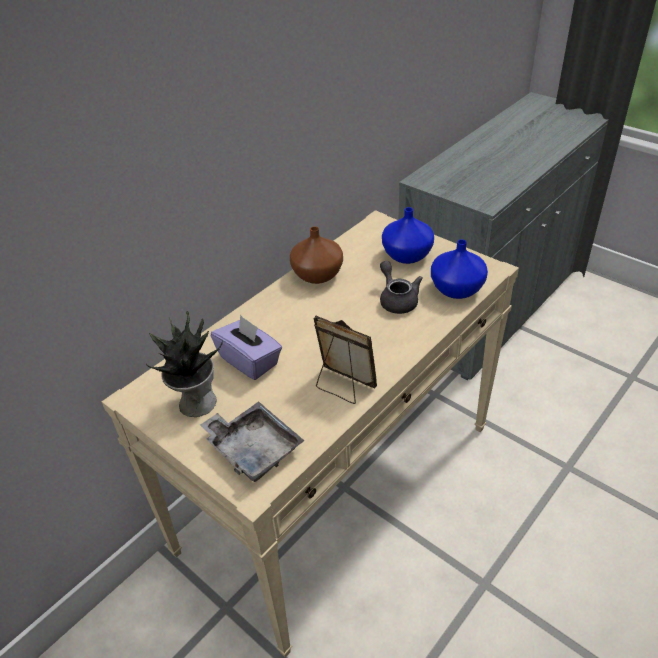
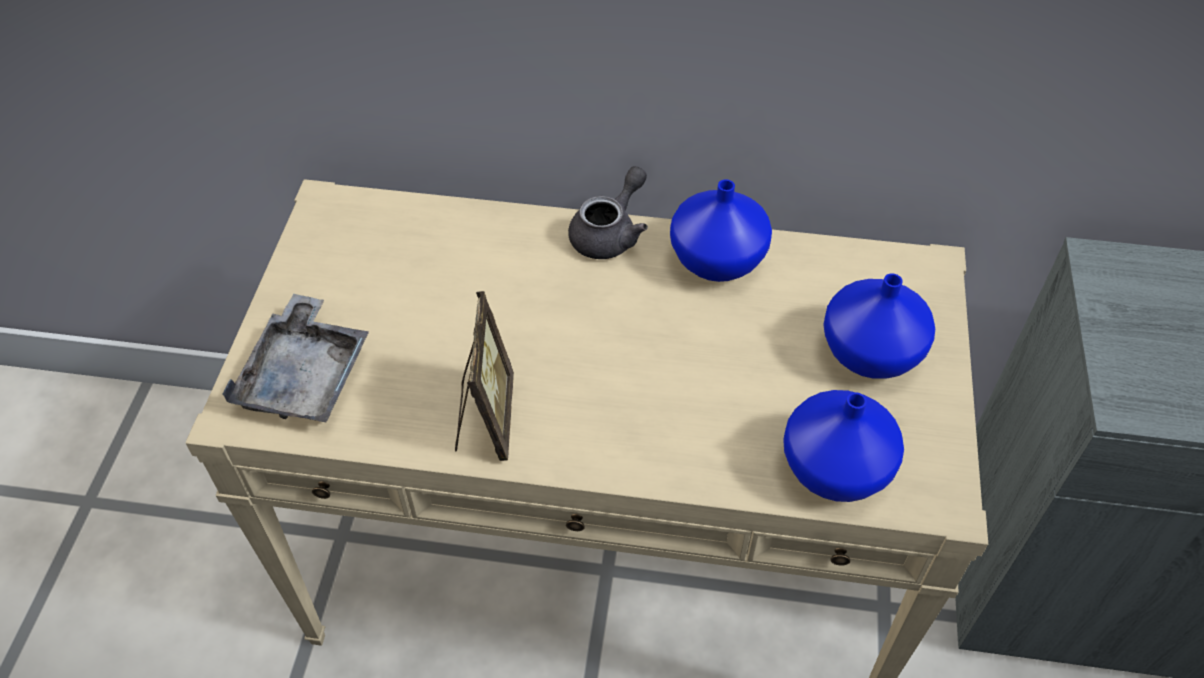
camera: 55 degrees right, 10 degrees up
potted plant [146,311,223,417] -> none
purple tissue box [211,315,282,380] -> none
brown vase [290,226,343,284] -> blue vase [670,179,772,282]
grey teapot [380,261,423,314] -> grey teapot moved to [568,166,648,259]

